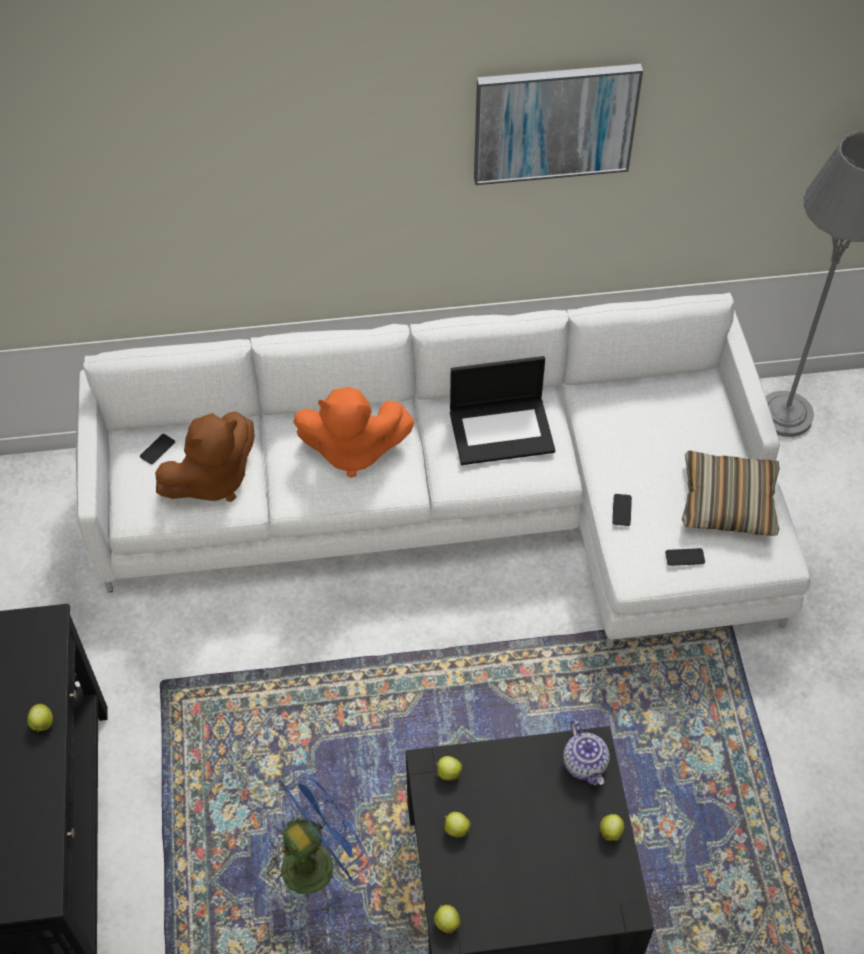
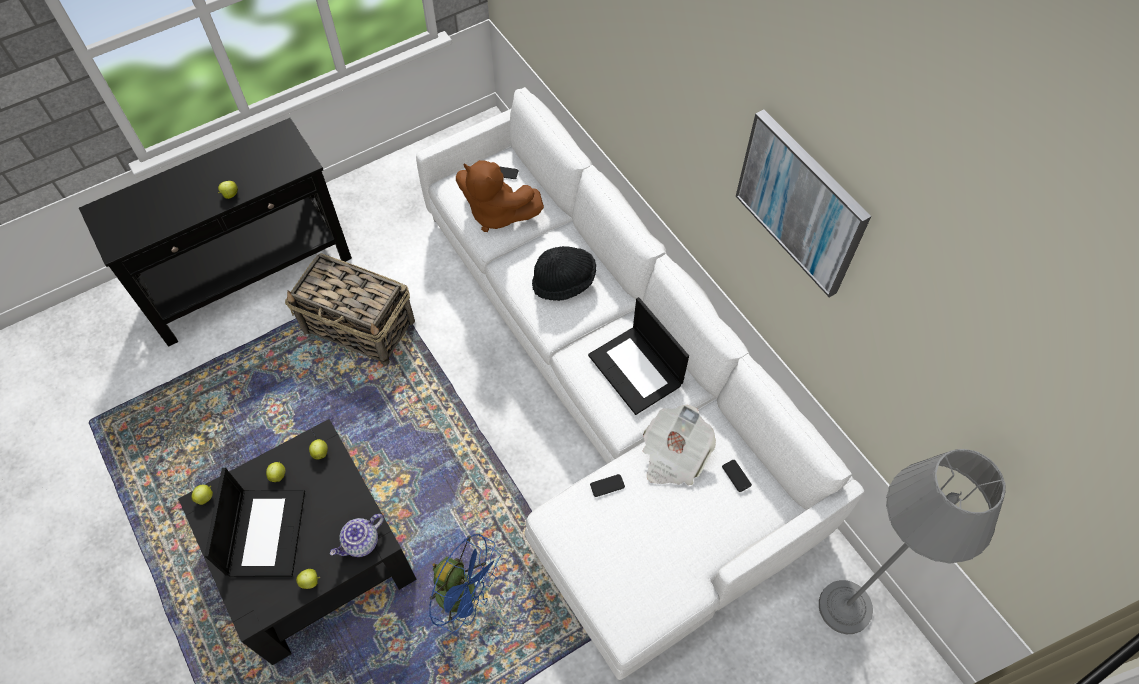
camera: 65 degrees right, 5 degrees up
blue fan [264,767,369,894] -> blue fan moved to [429,534,501,633]
orange plush toy [293,387,414,478] -> black hat [532,246,596,301]
phone [665,548,705,566] -> phone moved to [722,460,752,492]
pillow [682,451,780,536] -> none
none -> laptop [205,468,305,577]
none -> basket [285,253,415,366]
none -> newspaper [643,405,716,485]

